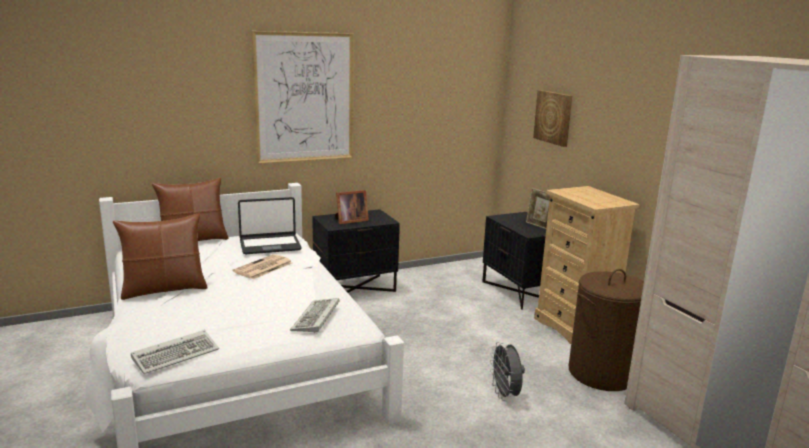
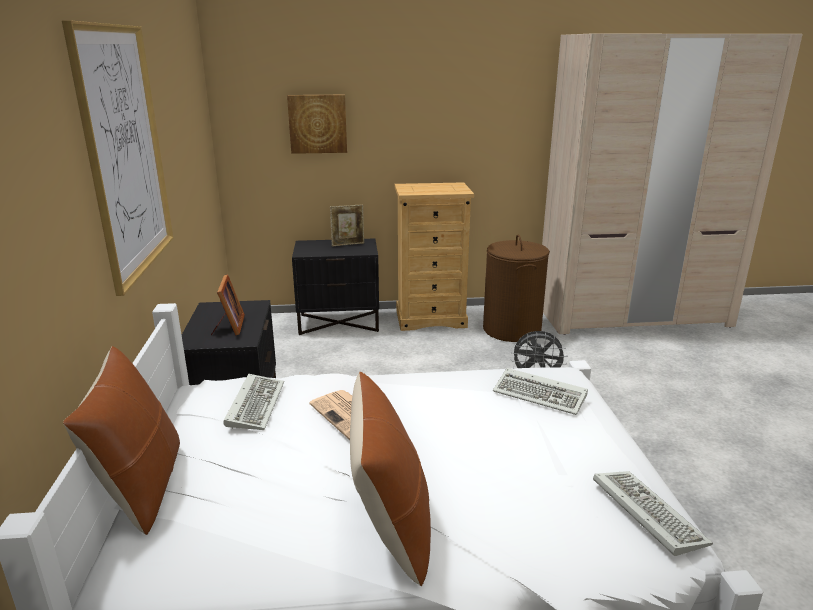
camera: 70 degrees left, 5 degrees up
laptop [238,197,302,254] -> keyboard [223,374,284,430]

